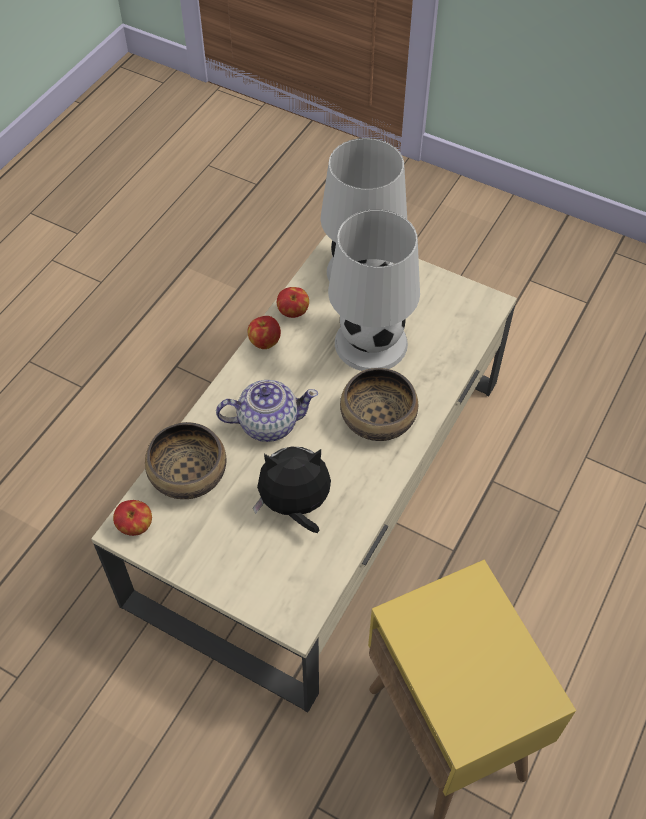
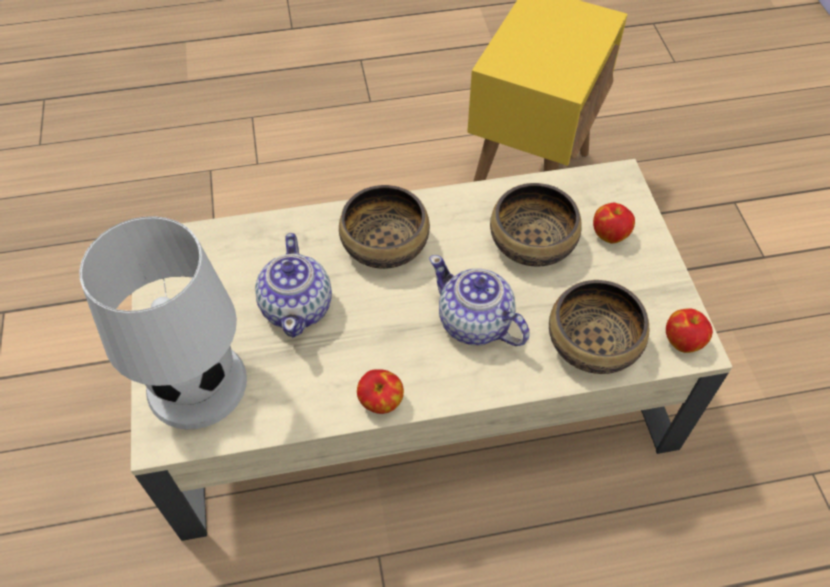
camera: 130 degrees left, 0 degrees up
plush toy [253,446,331,533] -> bowl [490,183,582,266]
apple [277,287,309,318] -> apple moved to [593,203,635,244]
white table lamp [328,209,420,371] -> teapot [255,233,332,338]

